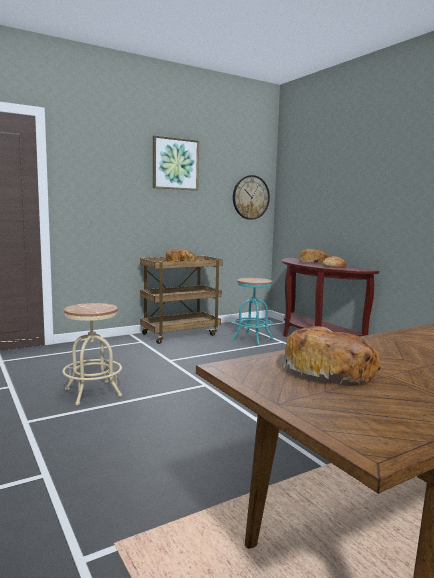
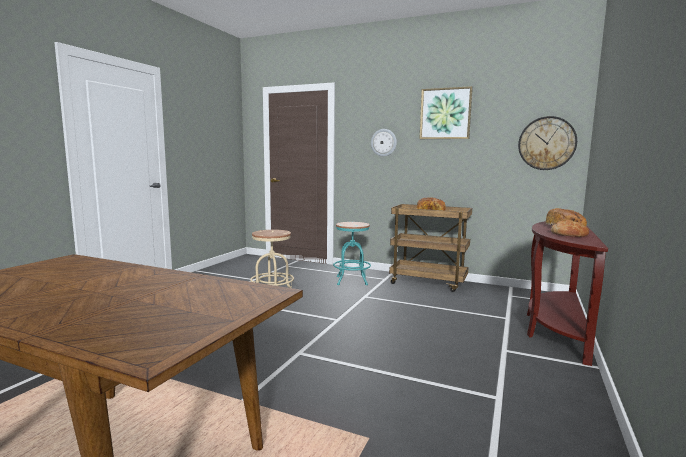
camera: 55 degrees right, 0 degrees up
turquoise stool [232,278,273,345] -> turquoise stool moved to [333,222,371,285]
bread [281,326,381,385] -> none
none -> wall clock [371,129,397,157]

